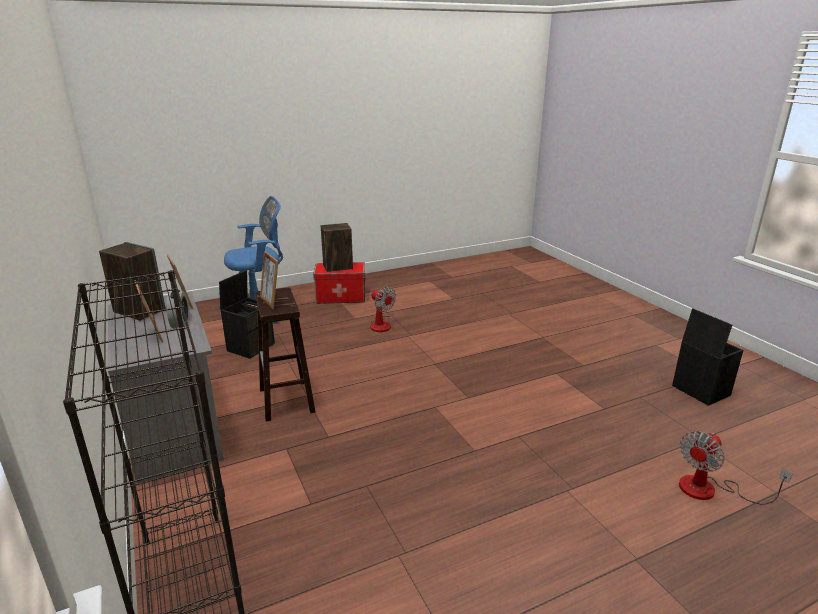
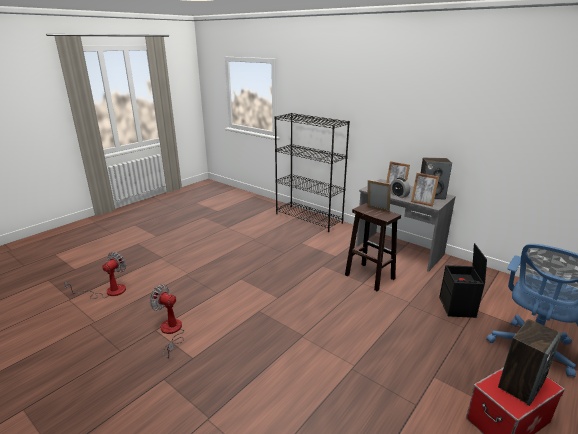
camera: 155 degrees right, 0 degrees up
fan [370,286,396,332] -> fan moved to [150,284,184,358]
black storage box [672,308,743,406] -> none

